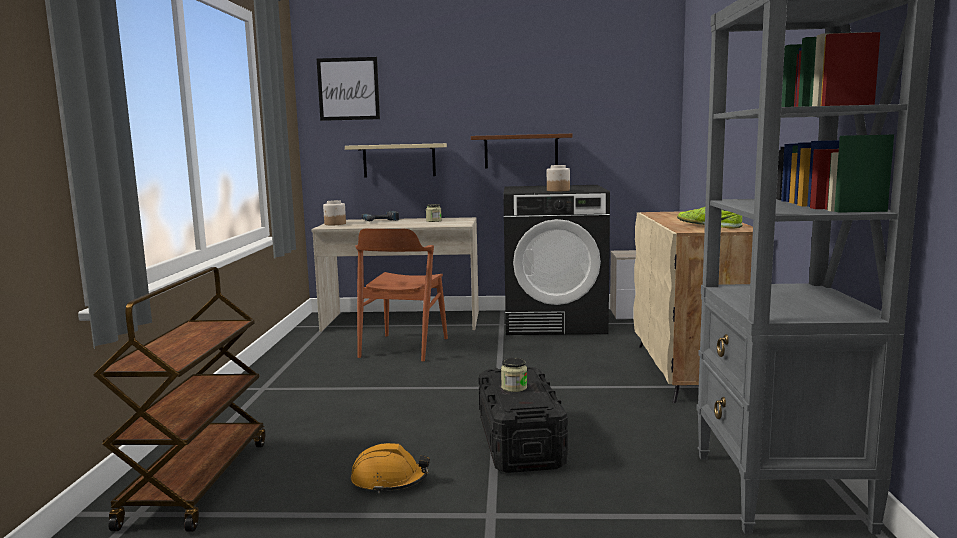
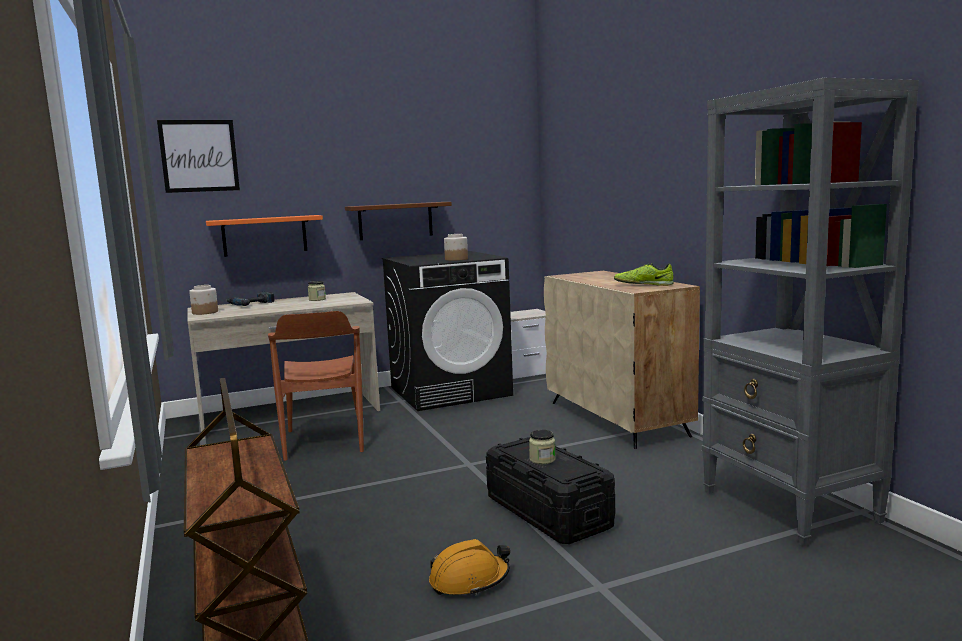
camera: 25 degrees left, 0 degrees up
beige shelf [345,143,447,178] -> orange shelf [206,215,323,257]

